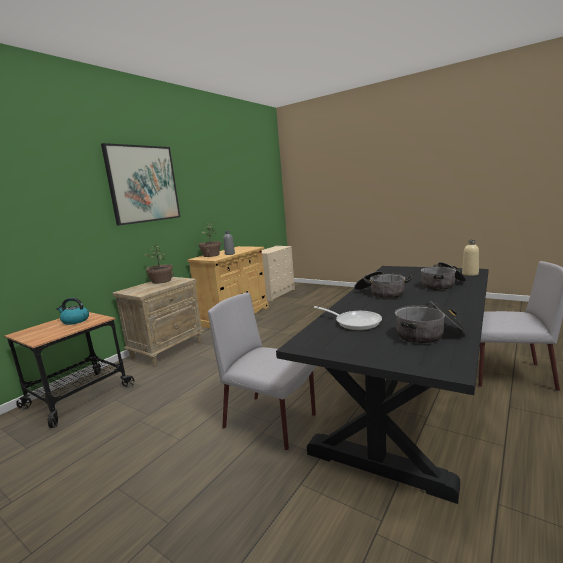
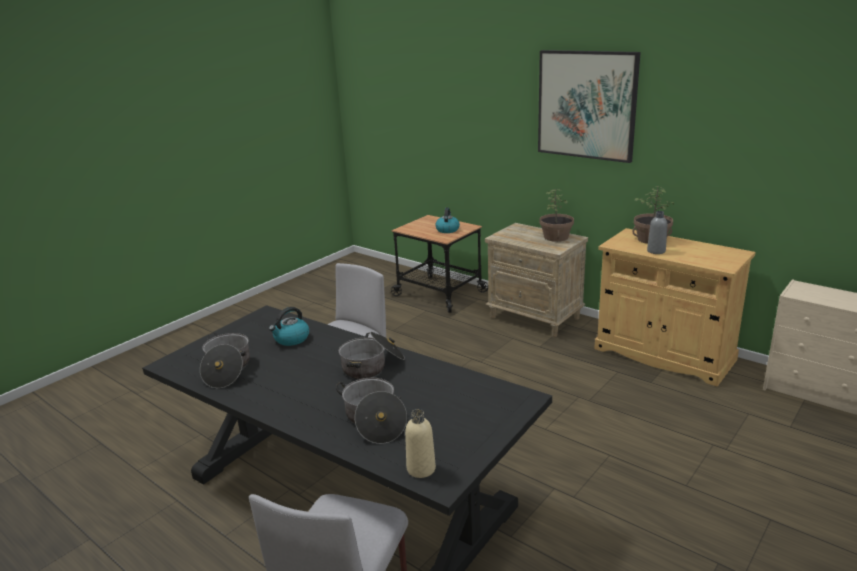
camera: 95 degrees right, 10 degrees up
frying pan [314,306,382,330] -> kettle [269,307,309,346]

